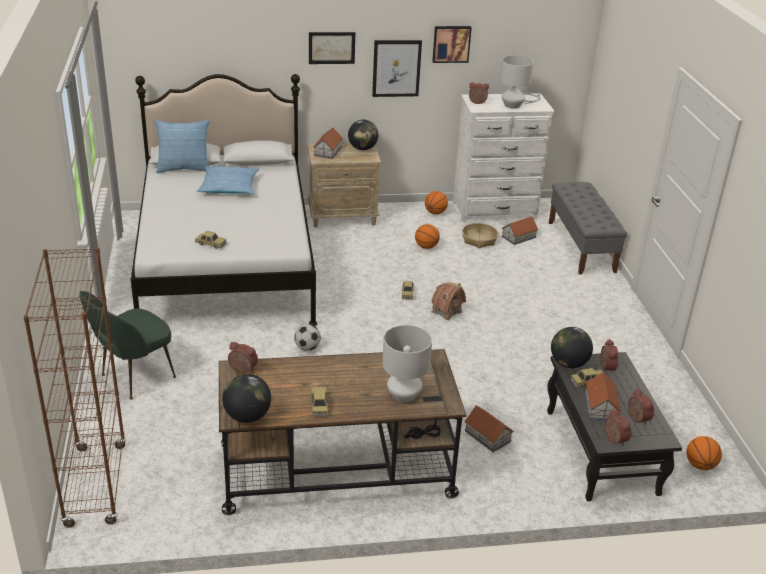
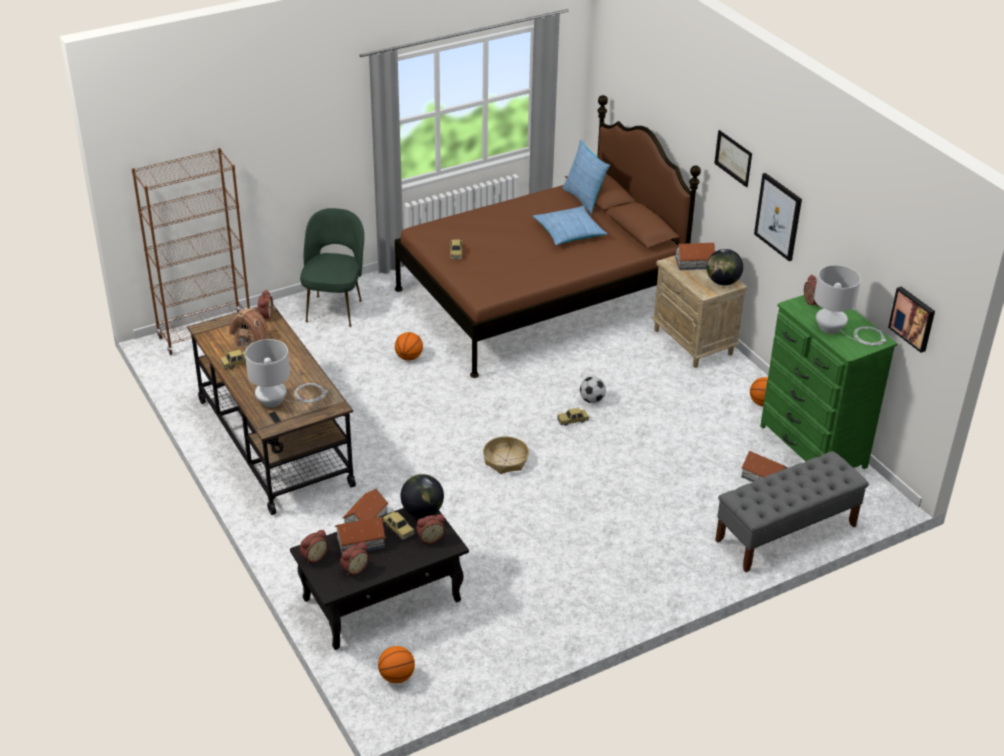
camera: 70 degrees right, 5 degrees up
green chair [79,291,176,400] -> green chair turned 75 degrees clockwise [300,208,364,327]
white bed [131,74,317,326] -> brown bed [395,95,701,378]
globe [222,374,271,423] -> none
football [294,324,321,351] -> football moved to [580,377,606,403]
basketball [415,224,440,249] -> basketball moved to [395,332,423,361]
toy house [431,282,466,321] -> toy house moved to [229,308,268,347]
picture [432,26,472,63] -> picture moved to [888,286,935,353]
white dresser [453,93,554,222] -> green dresser [760,295,898,469]
basket [462,223,498,248] -> basket moved to [483,436,529,474]

